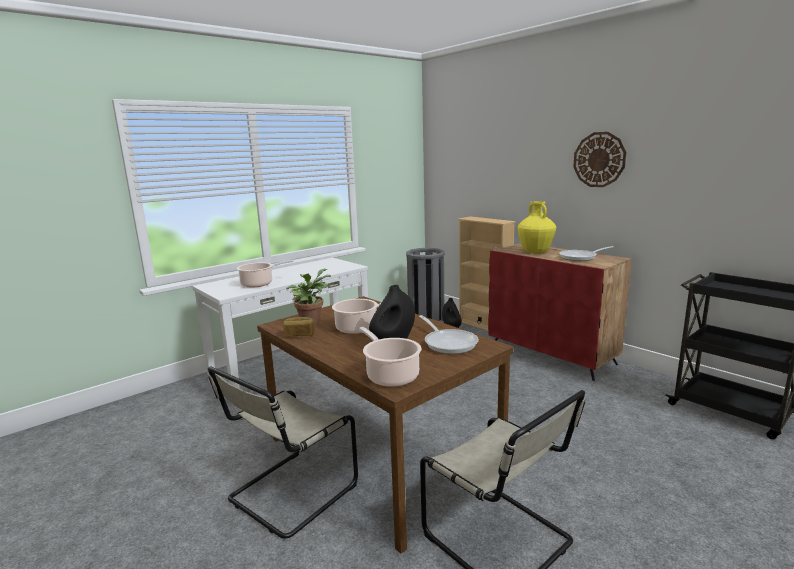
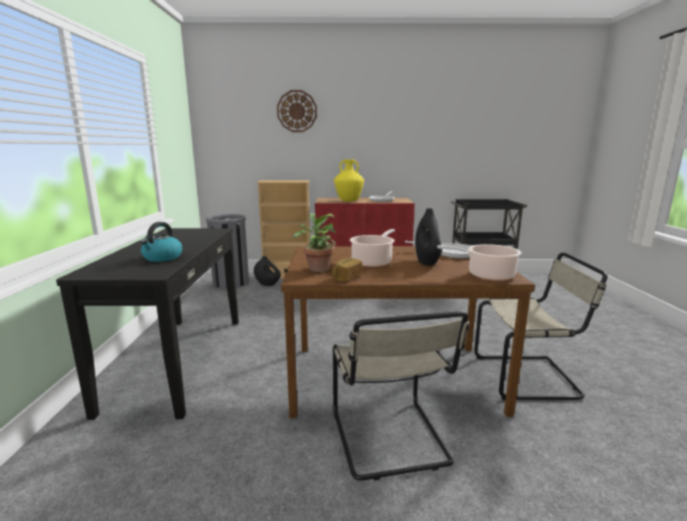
camera: 50 degrees left, 0 degrees up
white console table [192,258,368,389] -> black console table [56,228,239,420]
cooking pot [237,260,294,288] -> kettle [140,222,182,262]
wall clock [573,132,626,187] -> wall clock moved to [277,90,317,132]

